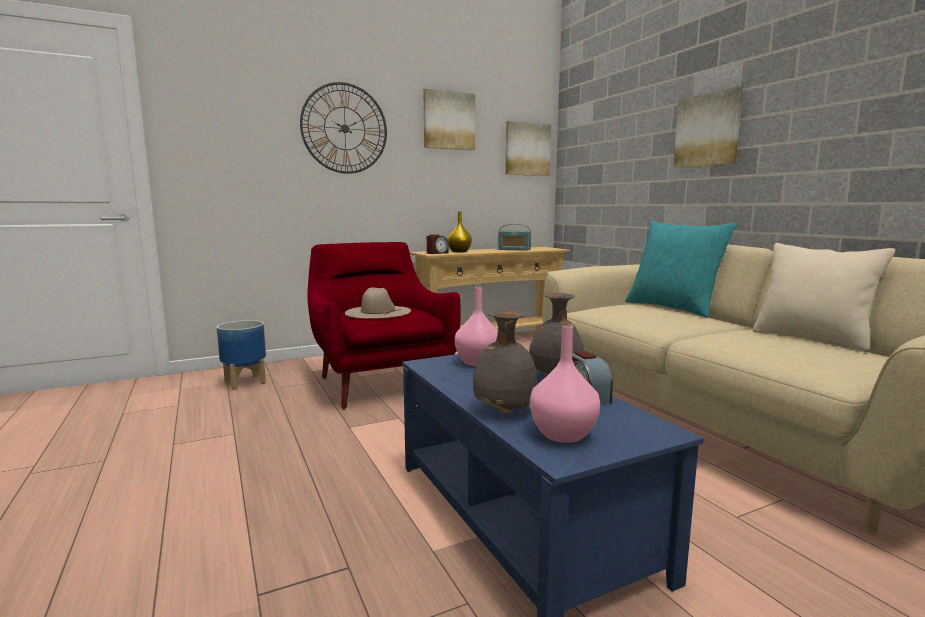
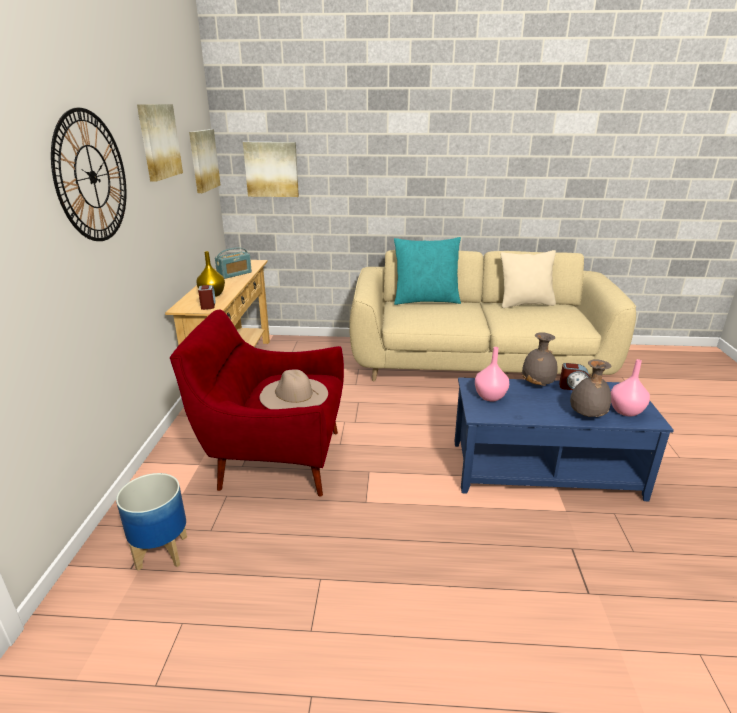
camera: 60 degrees left, 15 degrees up
picture [673,86,743,168] -> picture moved to [243,142,299,197]

